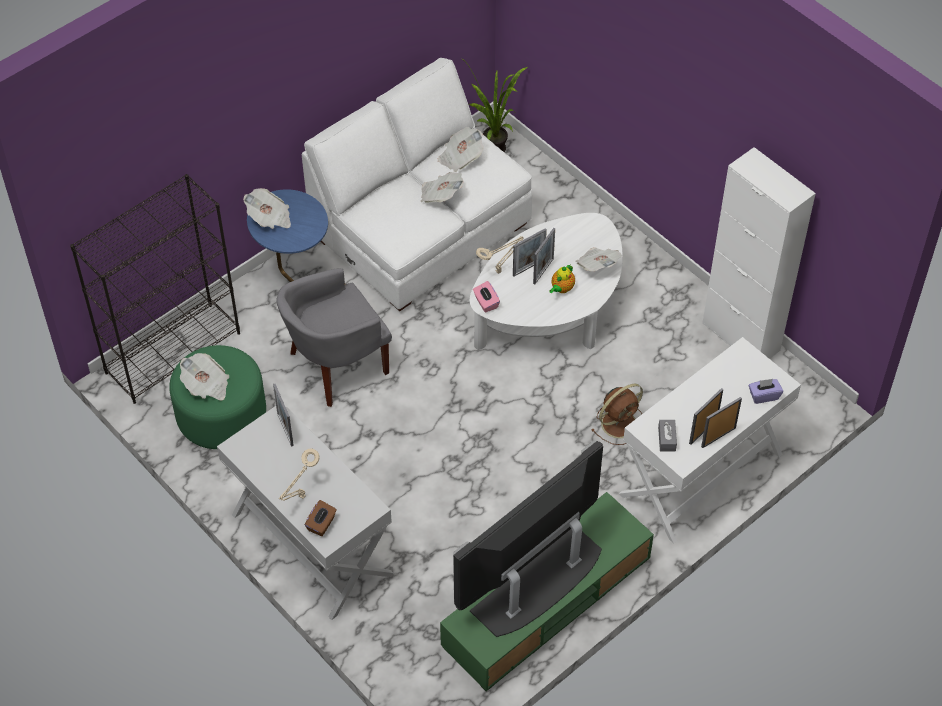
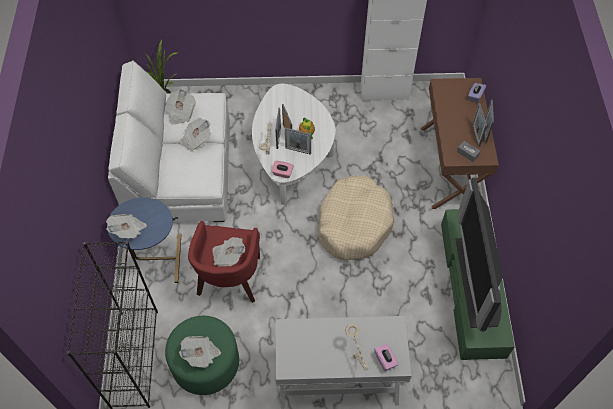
camera: 50 degrees left, 5 degrees up
picture frame [273,384,294,447] -> picture frame moved to [285,128,311,155]
grey armchair [276,268,392,407] -> red armchair [188,221,260,303]
brown tissue box [305,500,337,536] -> pink tissue box [374,344,398,371]
newspaper [575,247,623,271] -> newspaper moved to [212,237,245,266]
brown fan [591,384,643,445] -> none
white console table [619,337,801,544] -> brown console table [421,78,499,209]
none -> beige dog bed [318,175,394,261]

